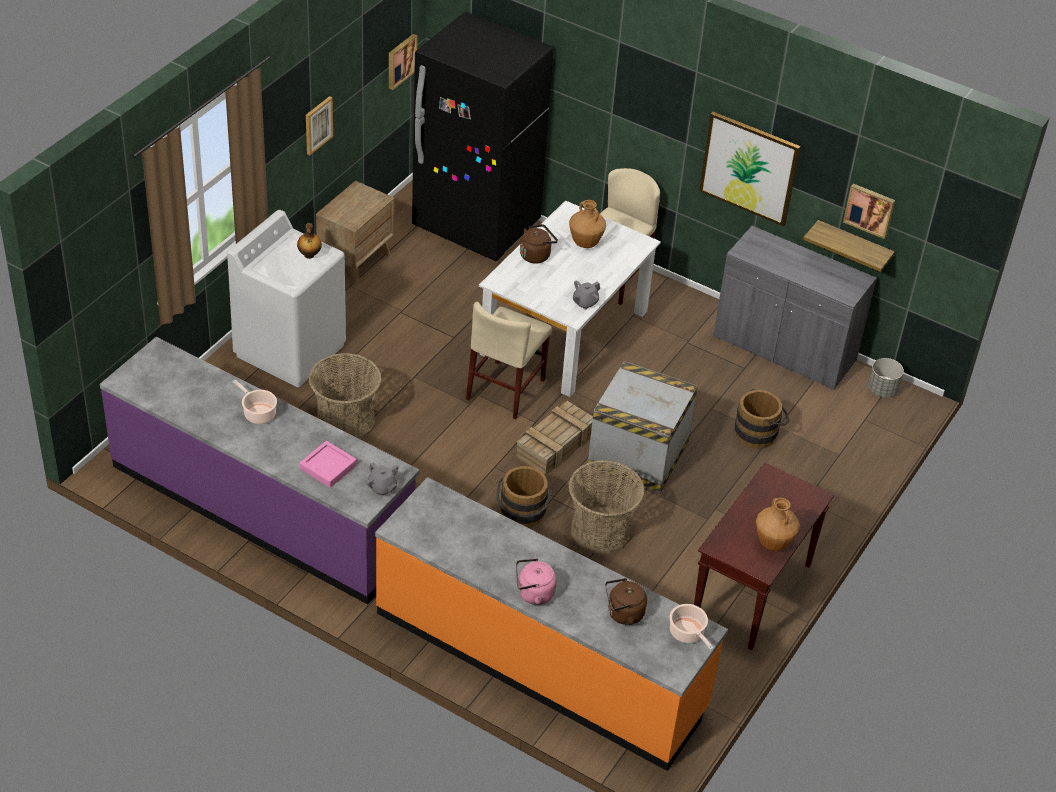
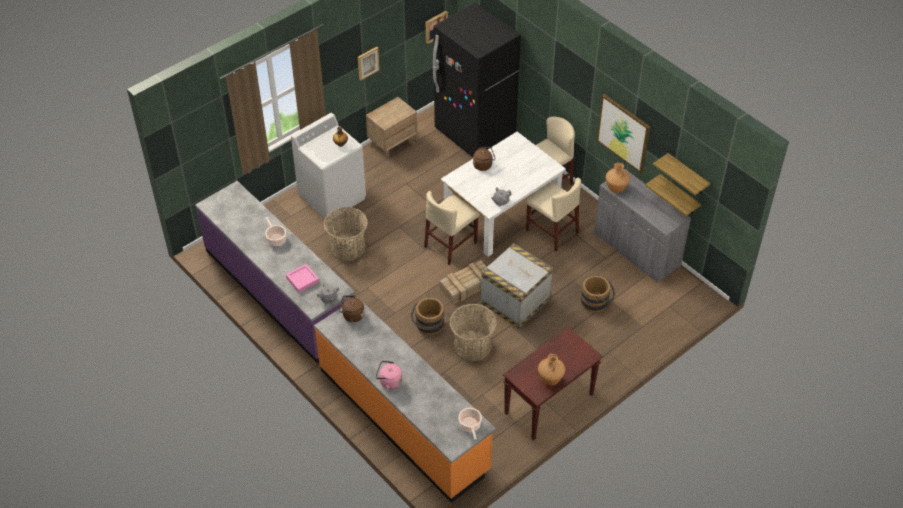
camera: 20 degrees right, 5 degrees up
brown vase [569,200,606,248] -> brown vase moved to [606,163,630,193]
brown kettle [605,578,647,625] -> brown kettle moved to [339,295,365,322]
picture [843,183,895,239] -> shelf [653,153,710,195]
grey planter [868,358,904,398] -> none
none -> beige chair [526,178,581,251]

